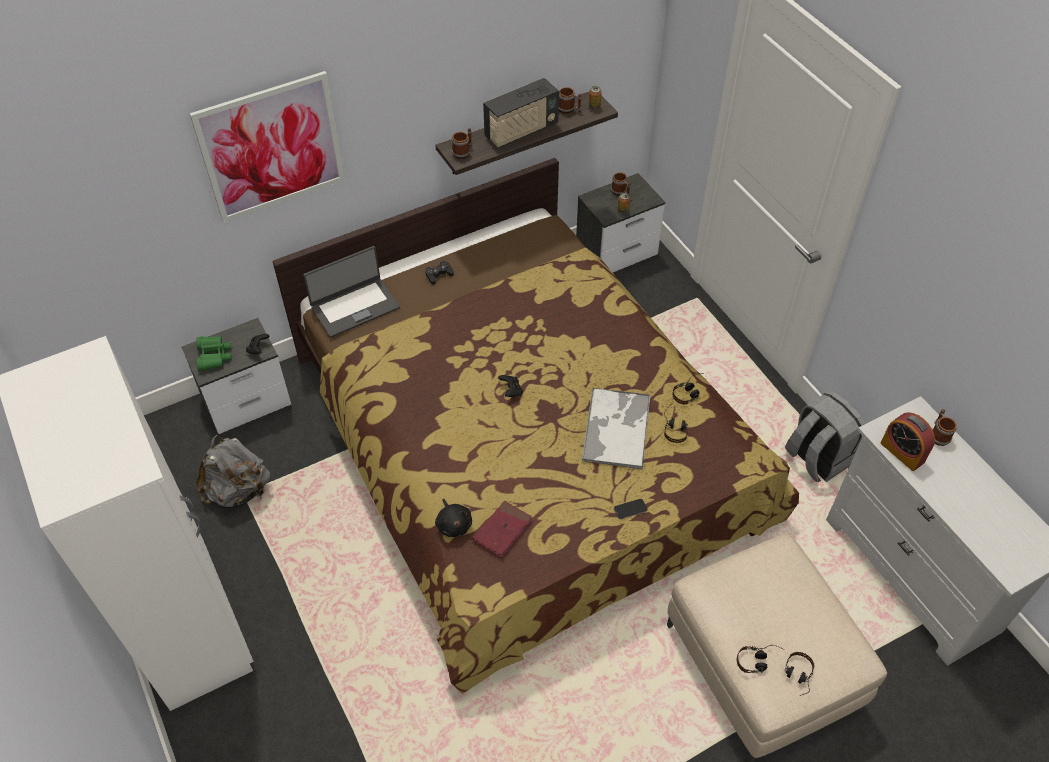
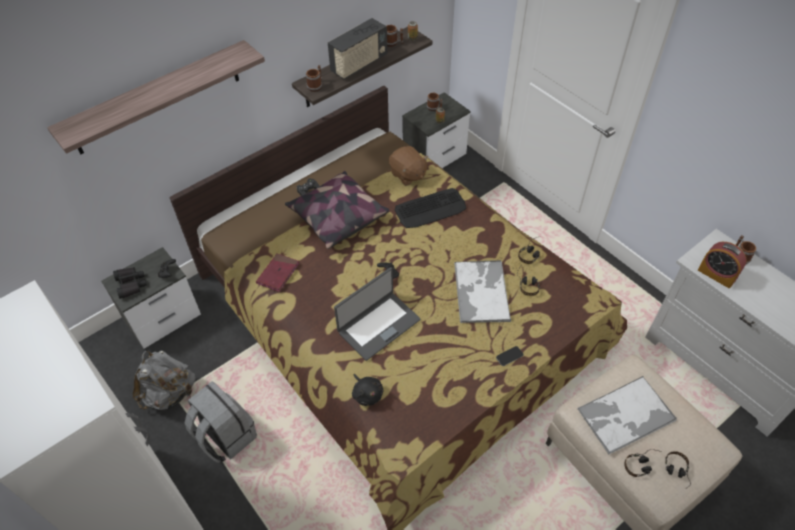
camera: 10 degrees left, 0 degrees up
picture [190,71,345,223] -> shelf [47,40,265,154]
green binoculars [196,336,232,371] -> black binoculars [113,267,147,299]
laptop [303,246,400,337] -> laptop moved to [334,267,421,361]
red book [473,501,533,558] -> red book moved to [256,253,300,292]
grey backpack [785,391,866,482] -> grey backpack moved to [185,381,257,463]
none -> pillow [285,171,390,249]
none -> brown plush toy [389,146,428,186]
none -> keyboard [395,188,466,228]
none -> tray [577,376,677,454]

